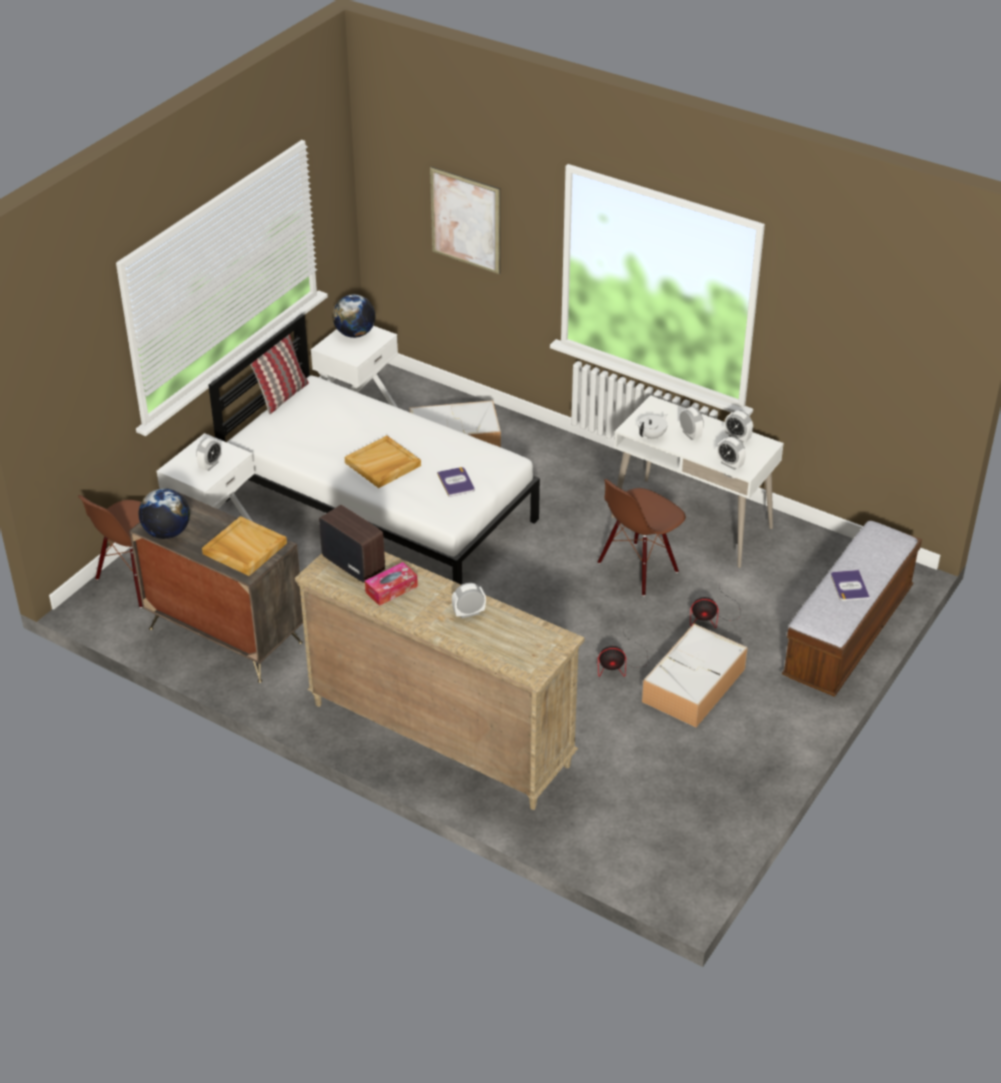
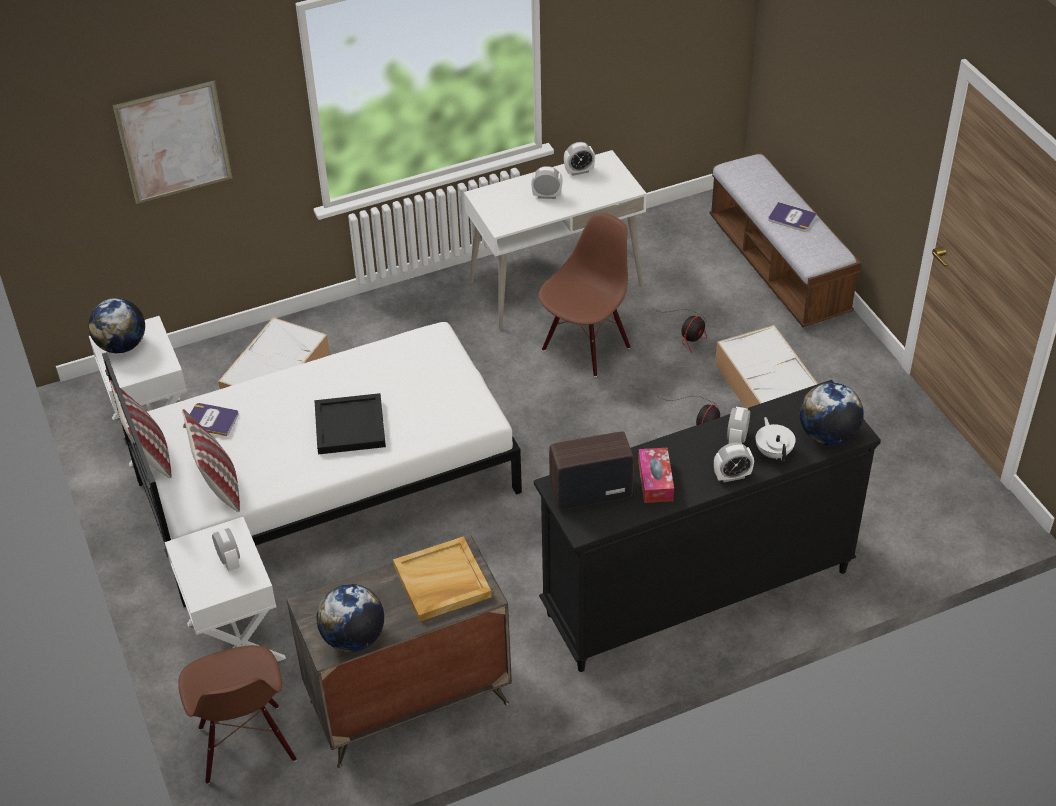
camera: 55 degrees left, 5 degrees up
beige dresser [295,552,585,810] -> black dresser [534,380,881,672]
beige tray [345,436,421,488] -> black tray [314,393,386,454]
book [437,467,474,497] -> book moved to [183,403,239,436]
brown chair [598,479,686,596] -> brown chair turned 135 degrees counterclockwise [538,213,631,377]
white teapot [638,414,668,439] -> white teapot moved to [756,417,796,461]
alarm clock [717,437,746,470] -> alarm clock moved to [714,443,754,482]
none -> pillow [182,409,240,512]
none -> globe [800,382,864,445]

